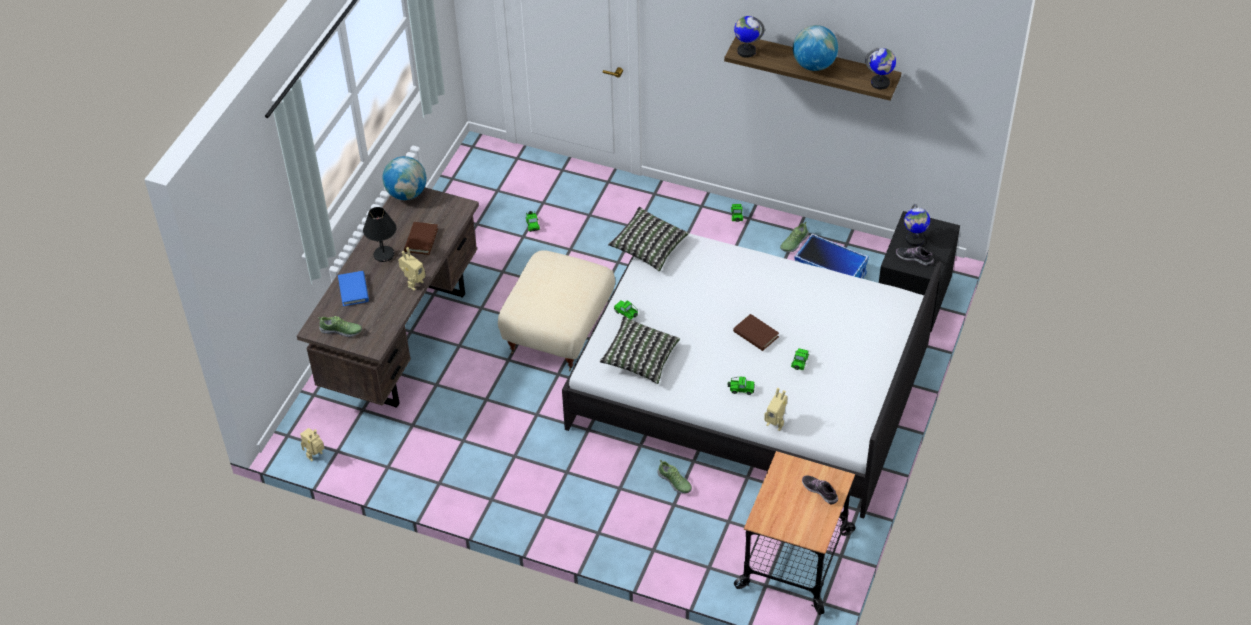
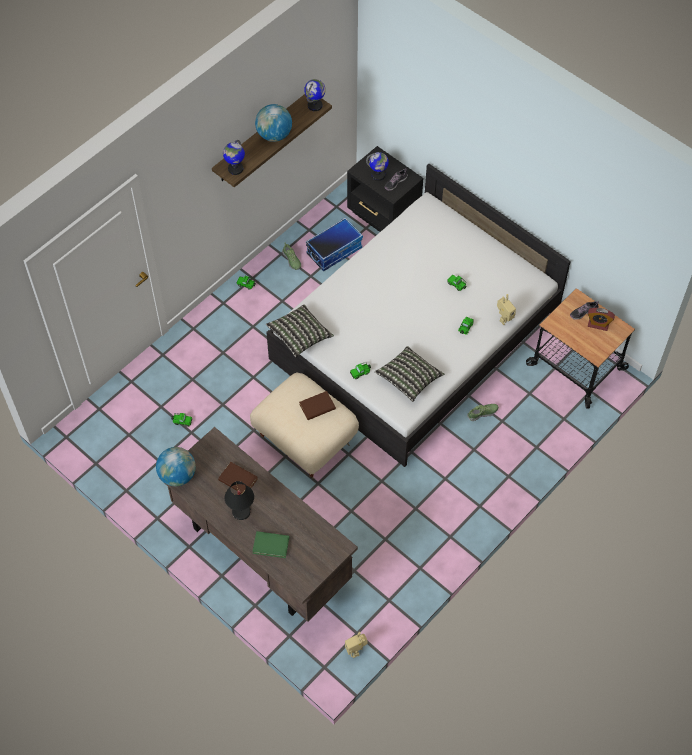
camera: 70 degrees left, 10 degrees up
shoe [318,316,362,337] -> none
blue book [338,271,369,306] -> green book [252,531,289,558]
toy robot [398,247,425,291] -> none
brown book [733,314,779,351] -> brown book moved to [299,391,336,420]
none -> alarm clock [588,308,615,331]

